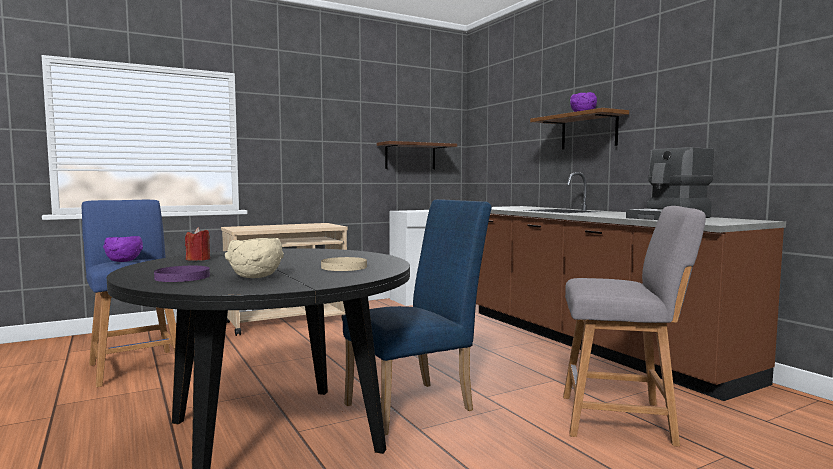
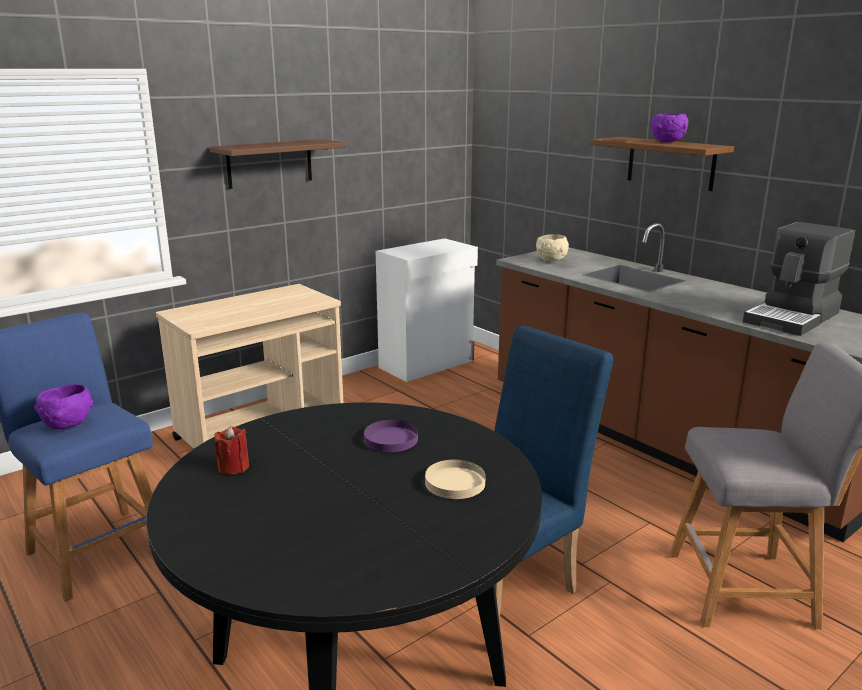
camera: 10 degrees left, 15 degrees up
purple plate [154,266,210,282] -> purple plate moved to [364,420,418,452]
beige bowl [225,238,284,278] -> beige bowl moved to [536,234,569,261]
brown shelf [377,141,457,169] -> brown shelf moved to [210,139,346,189]

